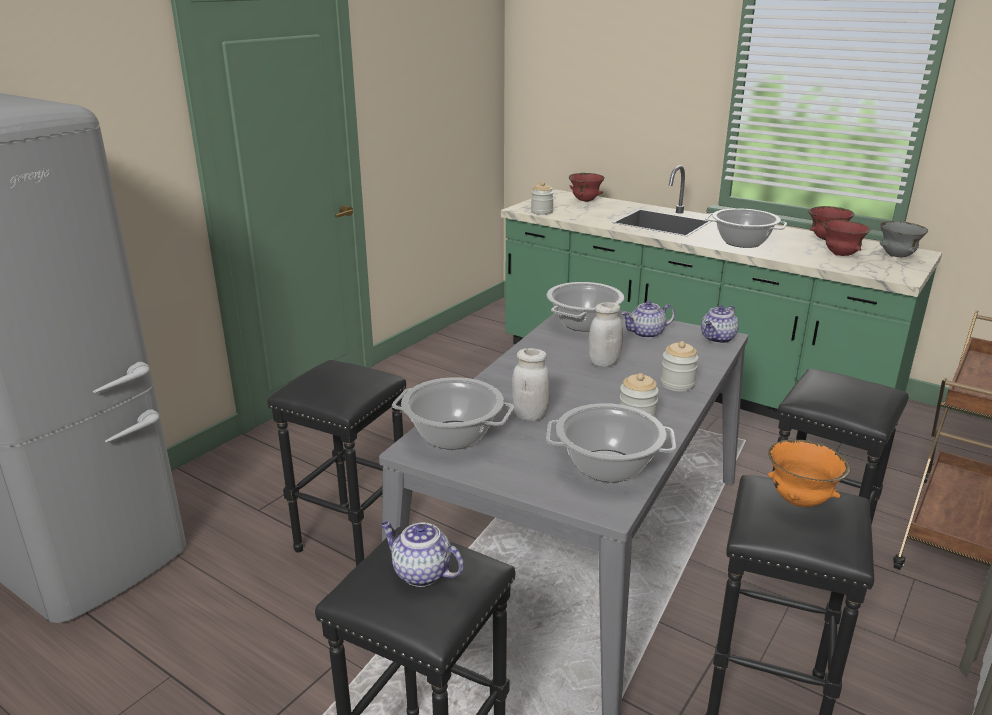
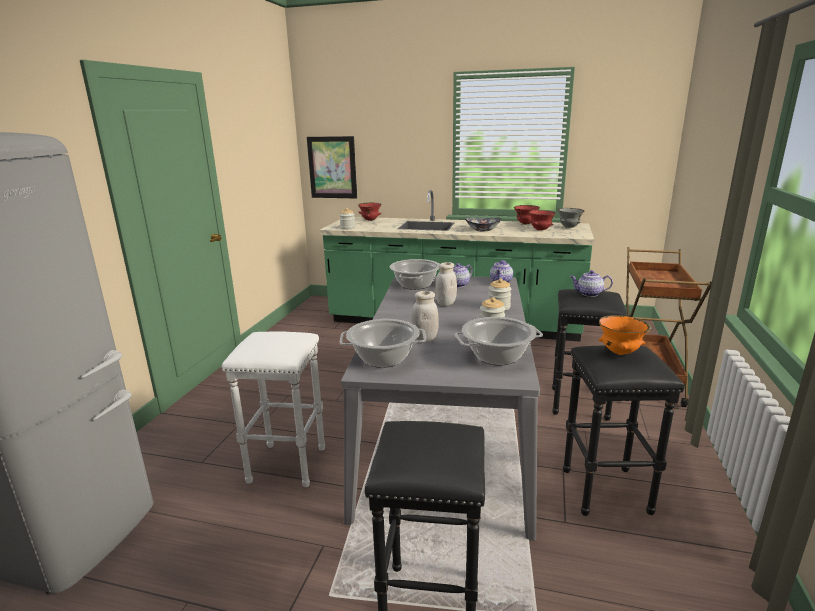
camera: 20 degrees left, 5 degrees down
black stool [267,360,406,566] -> white stool [222,331,325,487]
teapot [380,521,464,587] -> teapot moved to [570,270,613,297]
cooking pot [705,208,787,248] -> bowl [465,218,502,231]
none -> picture [307,136,357,199]

